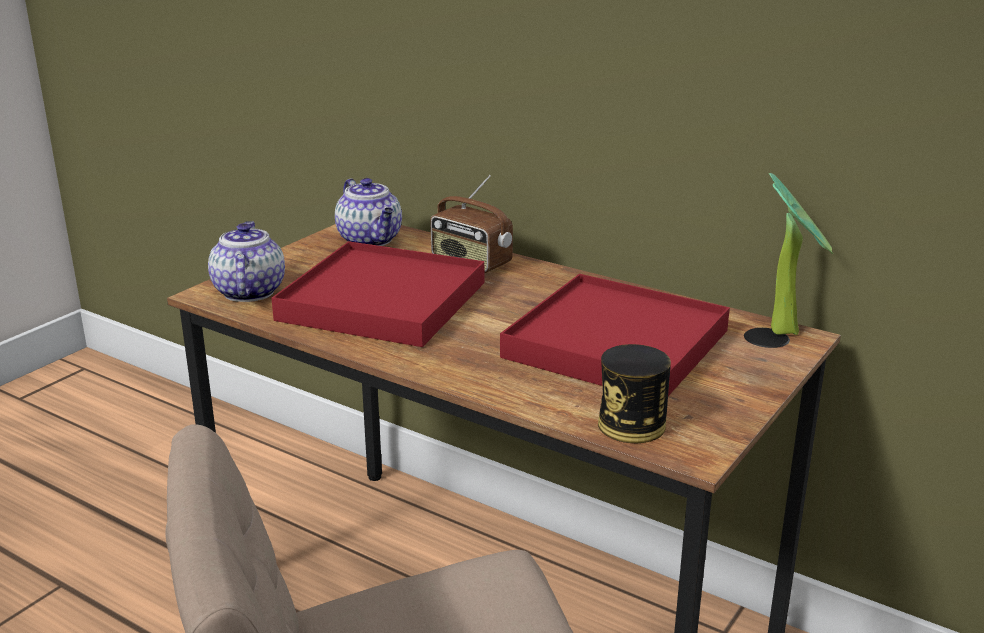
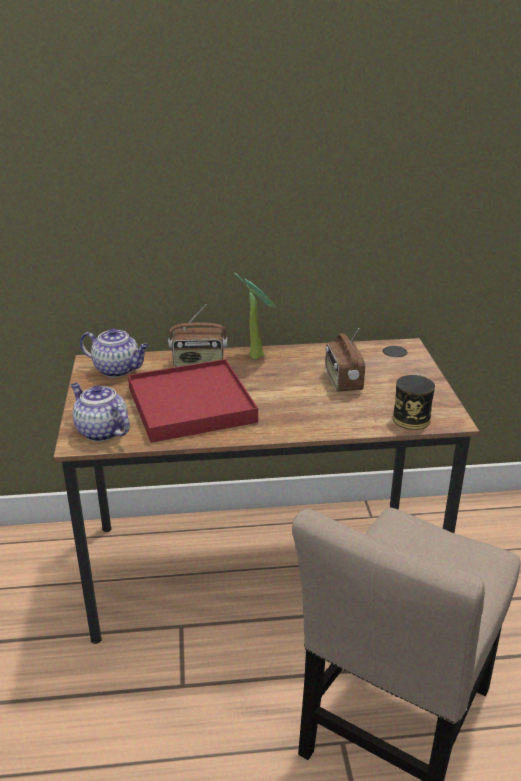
camera: 40 degrees left, 5 degrees up
red tray [500,274,730,396] -> radio [325,328,365,392]
potted plant [769,173,833,335] -> potted plant moved to [234,273,276,359]

